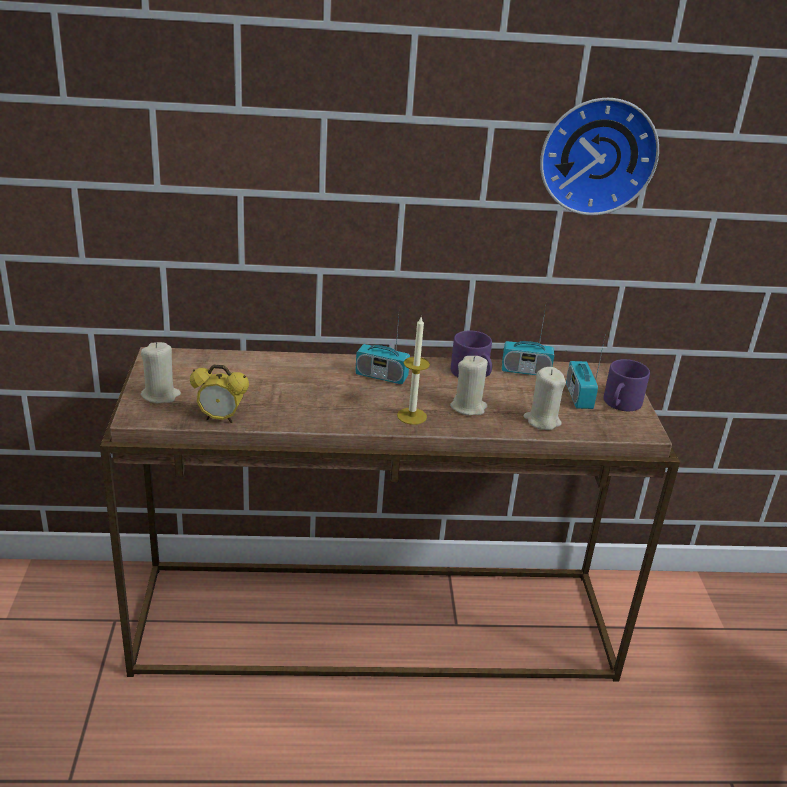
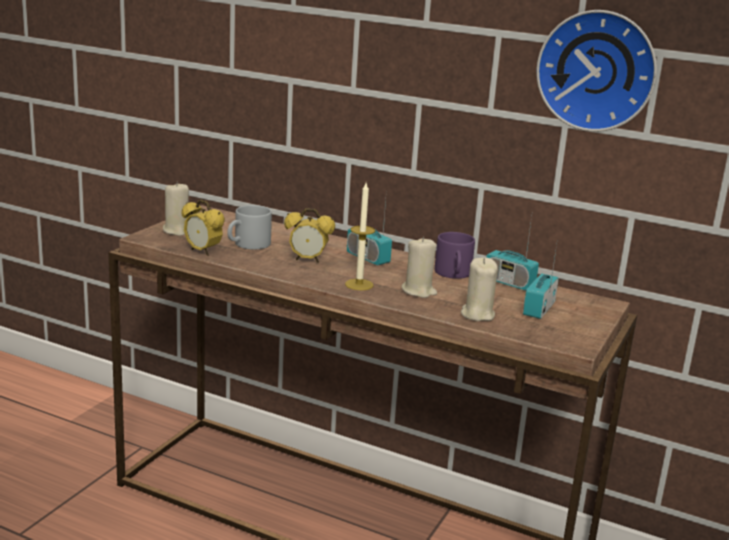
camera: 30 degrees right, 10 degrees down
purple mug [604,359,650,411] -> none
none -> grey mug [227,205,272,249]
none -> alarm clock [284,208,335,263]

